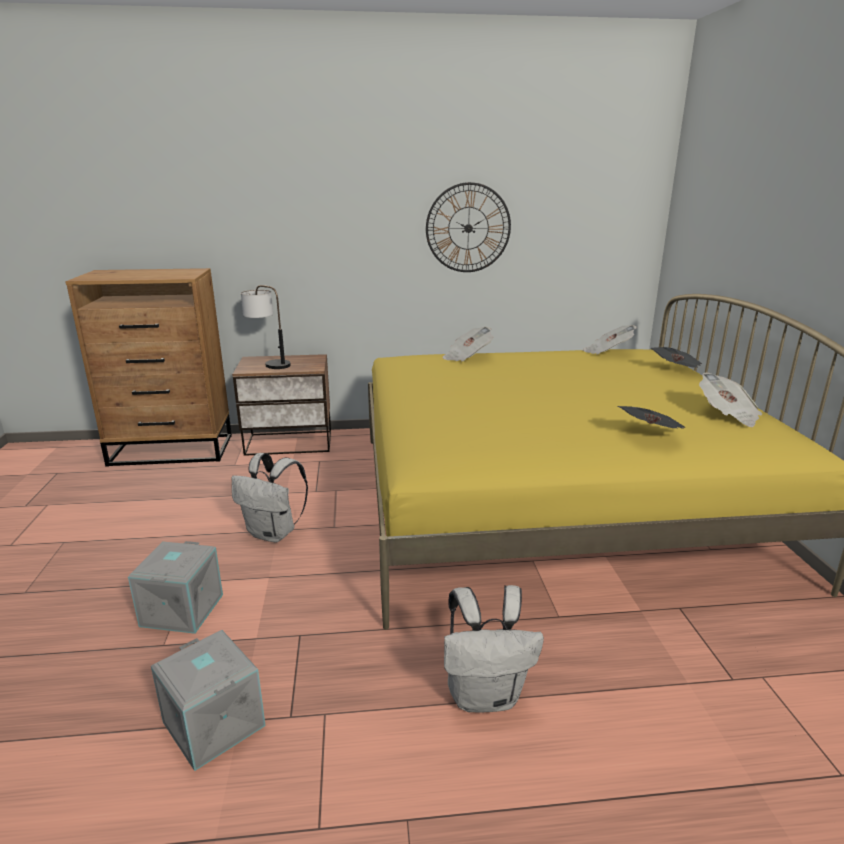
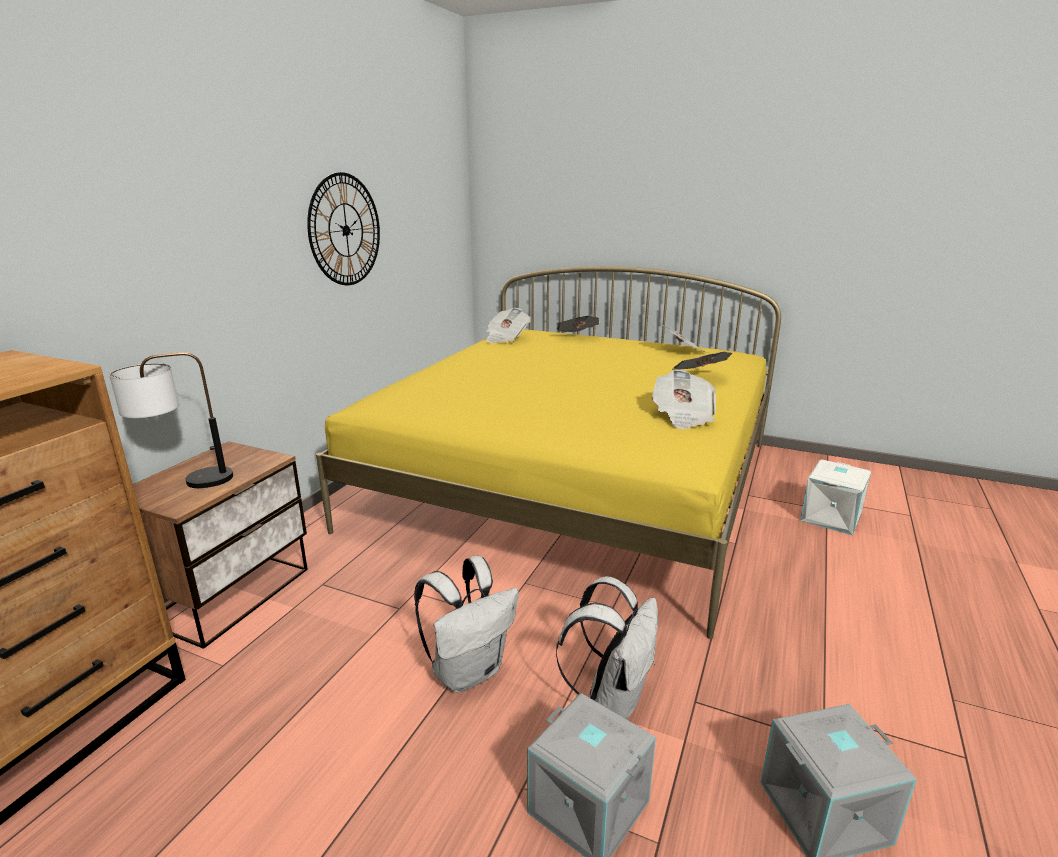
camera: 60 degrees left, 0 degrees up
newspaper [443,327,493,361] -> newspaper moved to [651,369,716,429]
white backpack [444,585,544,713] -> white backpack moved to [556,576,658,720]
none -> white storage box [800,460,871,535]

